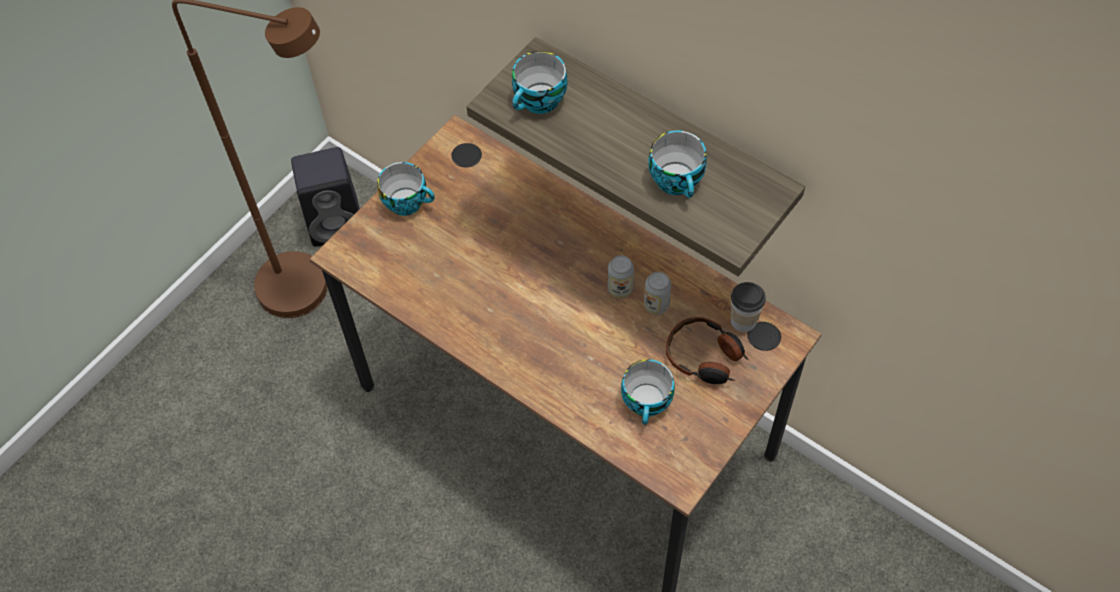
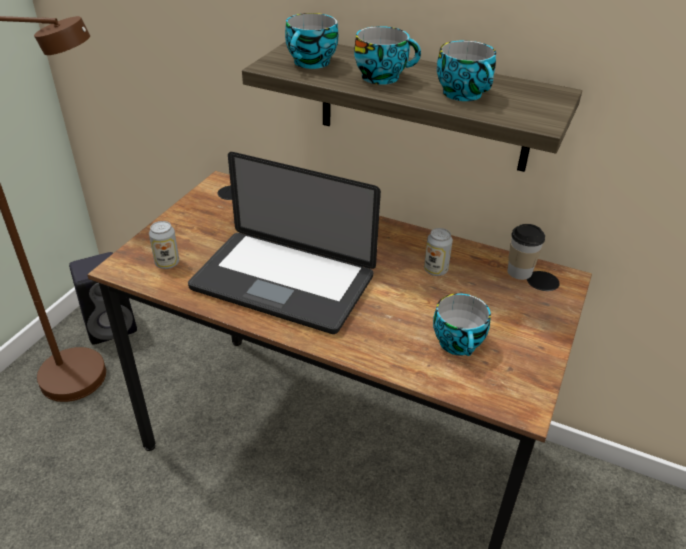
camera: 15 degrees left, 20 degrees down
cup [377,162,435,216] -> cup moved to [354,26,421,85]
can [608,255,634,298] -> can moved to [149,221,179,269]
headphones [666,317,748,384] -> none
none -> laptop [188,152,381,334]

